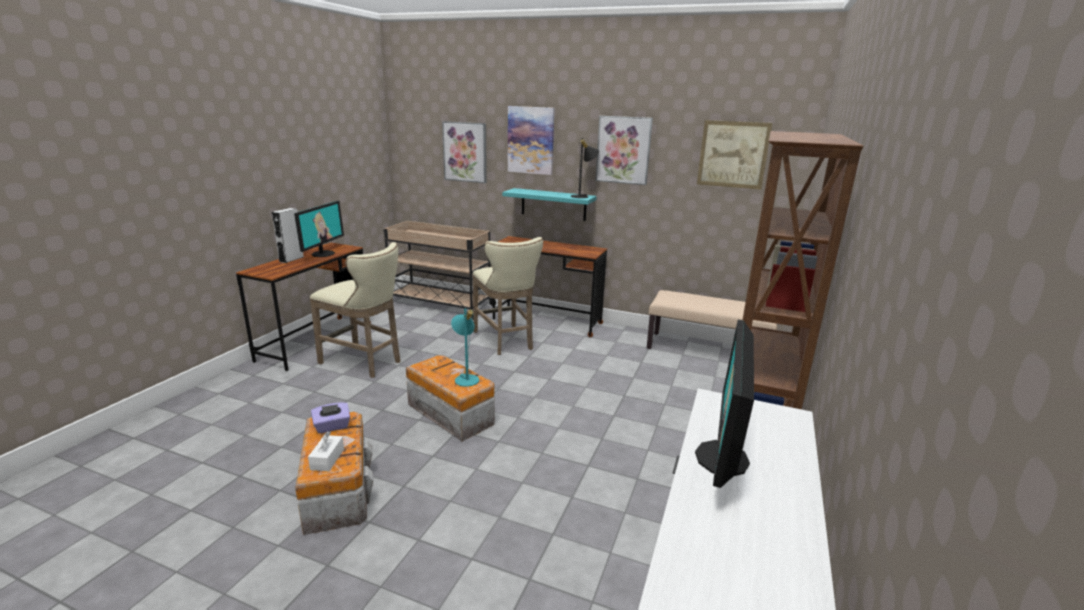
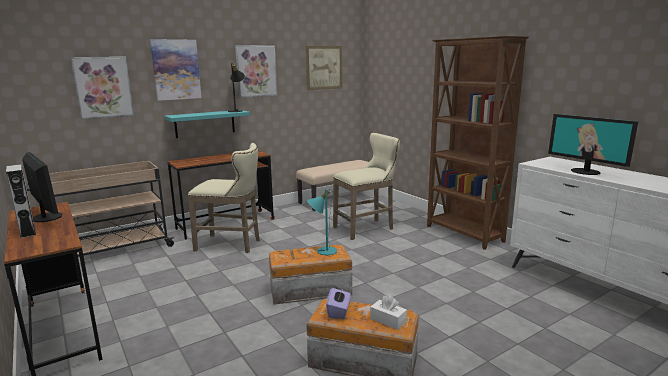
camera: 55 degrees left, 5 degrees down
beige stool [309,242,401,378] -> beige stool moved to [333,133,400,240]

